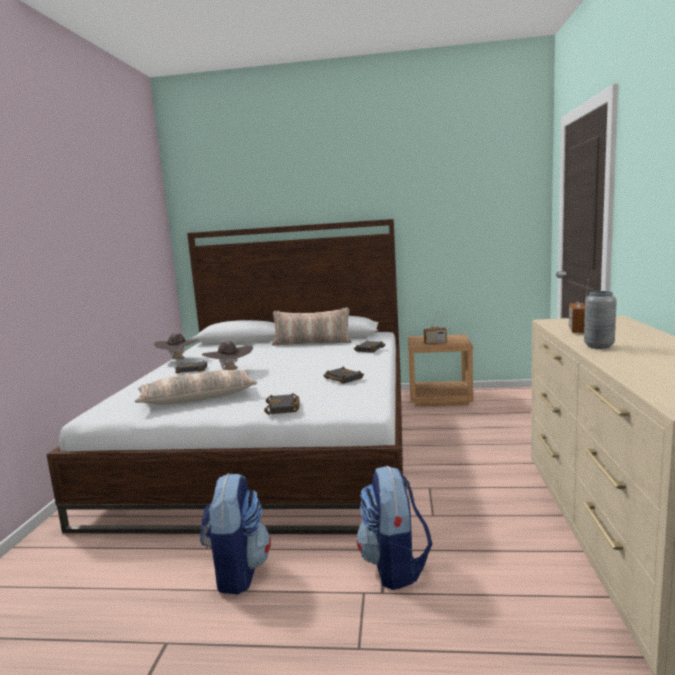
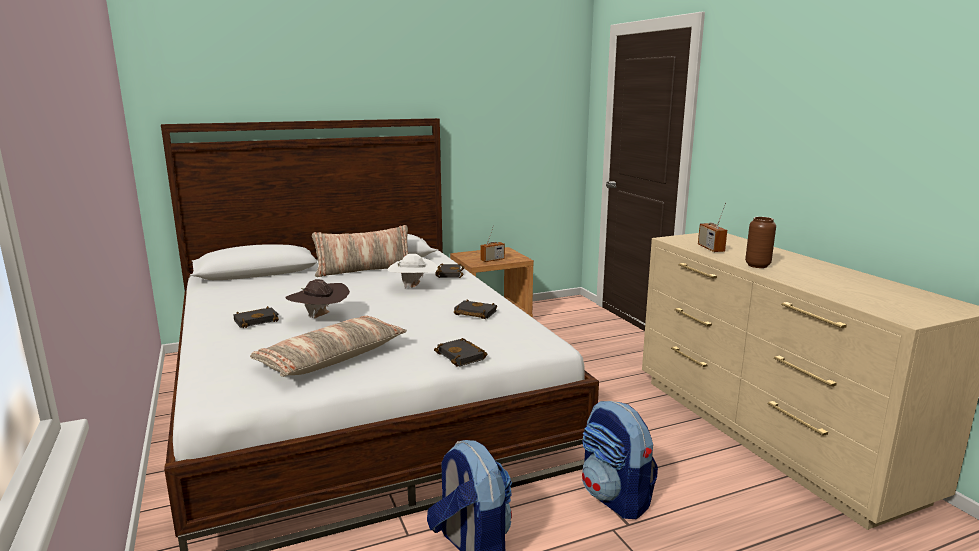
camera: 30 degrees left, 5 degrees up
brown hat [154,333,199,359] -> none
grey vase [584,291,617,349] -> brown vase [745,217,776,268]
none -> white hat [387,254,438,289]

